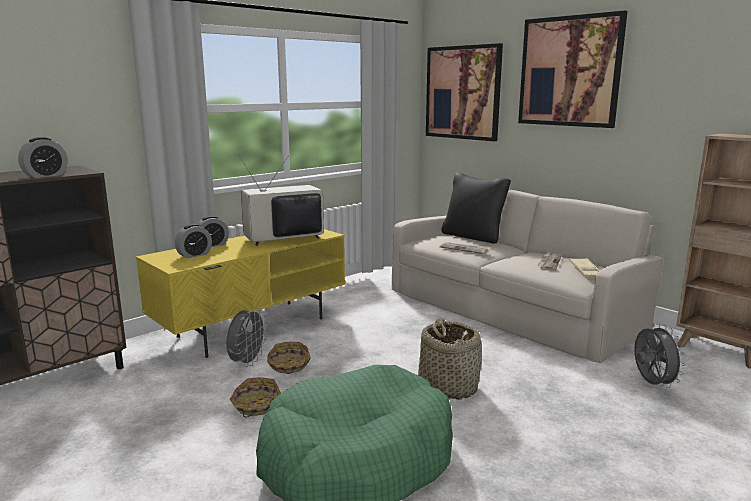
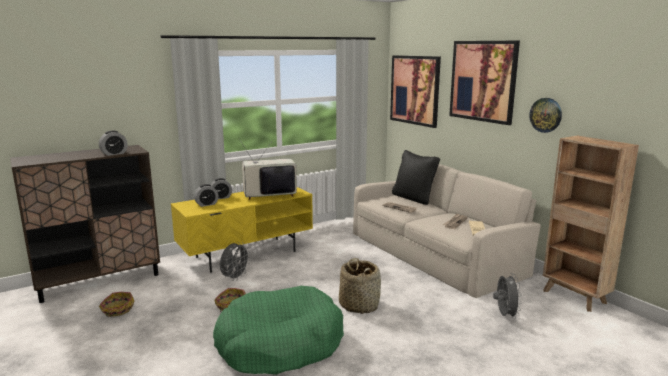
camera: 10 degrees right, 0 degrees up
basket [267,342,311,374] -> basket moved to [99,292,134,317]
none -> wall clock [529,98,562,133]

